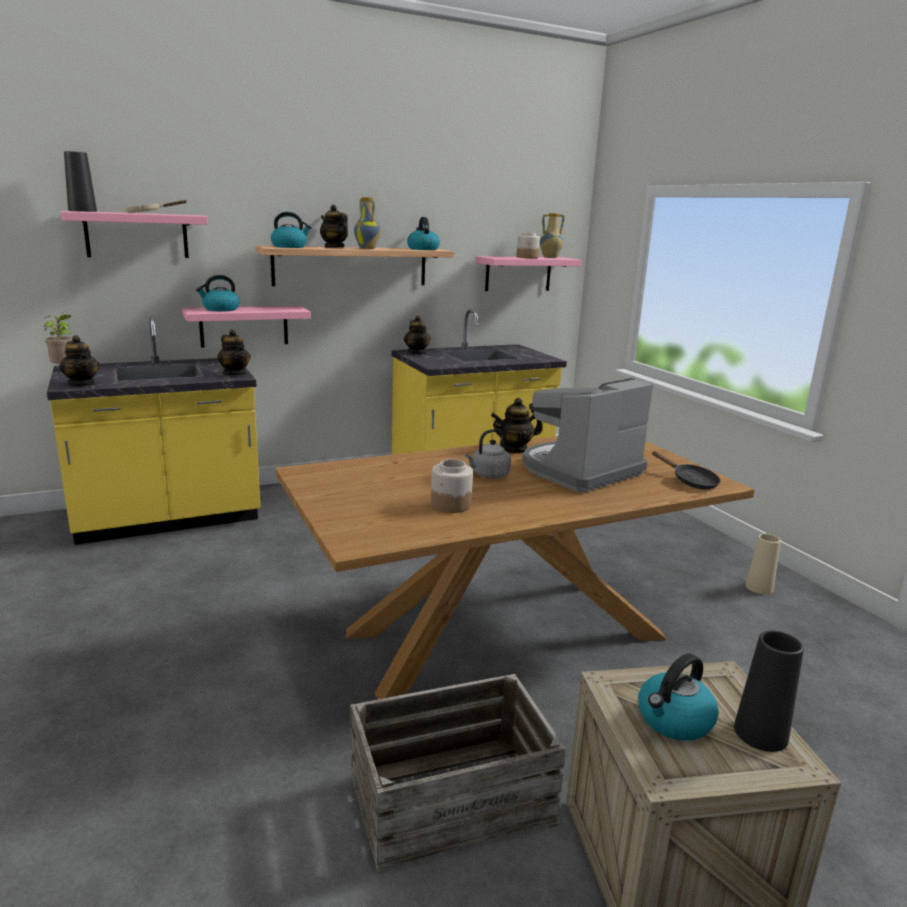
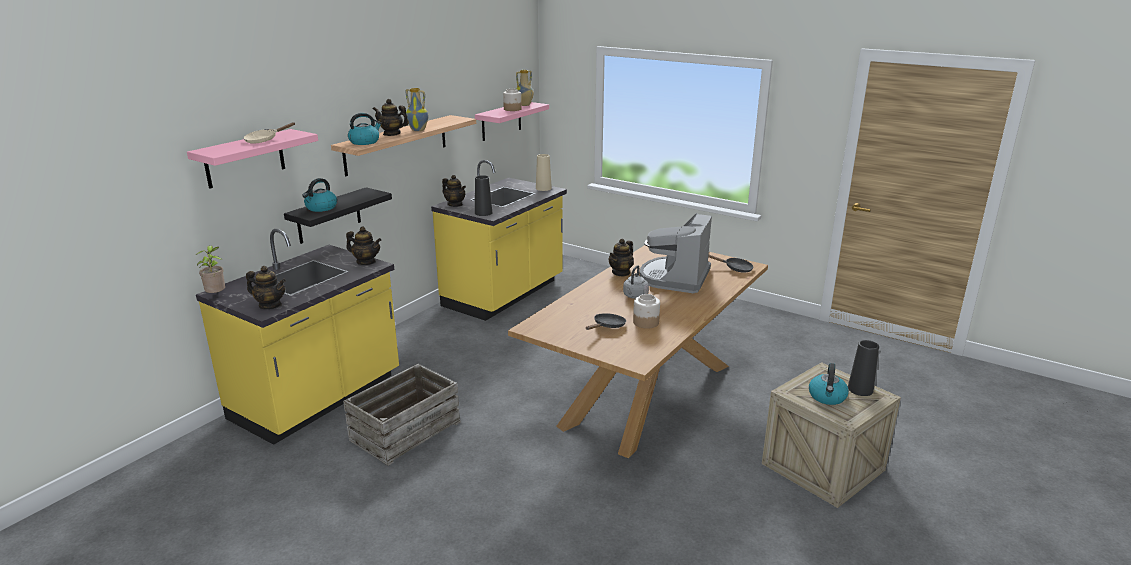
camera: 30 degrees left, 5 degrees up
black vase [64,151,97,212] -> black vase moved to [475,175,492,216]
pink shelf [182,306,311,348] -> black shelf [284,187,392,244]
crate [350,674,566,874] -> crate moved to [343,364,461,466]
kettle [407,217,440,250] -> none
beige vase [745,534,781,595] -> beige vase moved to [536,154,552,191]
none -> black frying pan [586,313,626,330]

